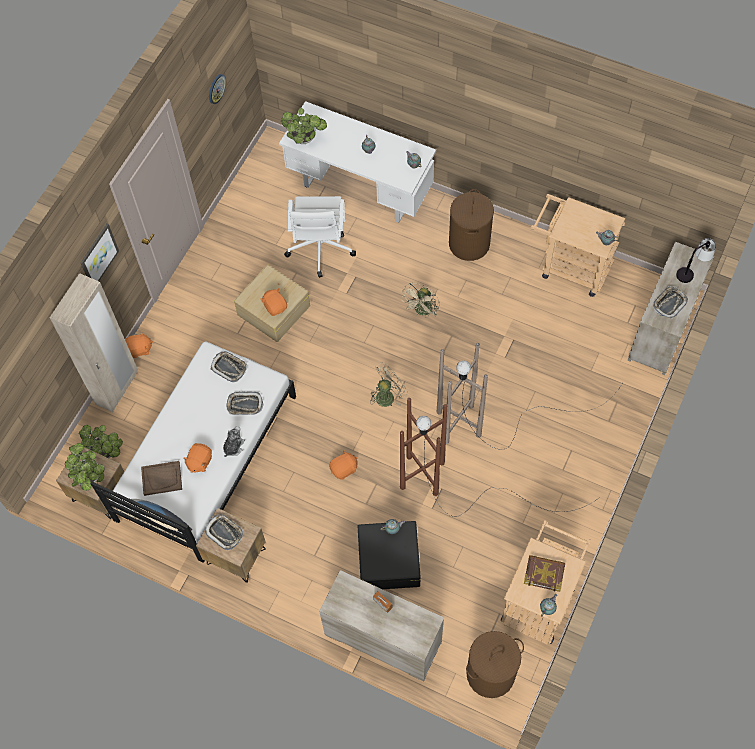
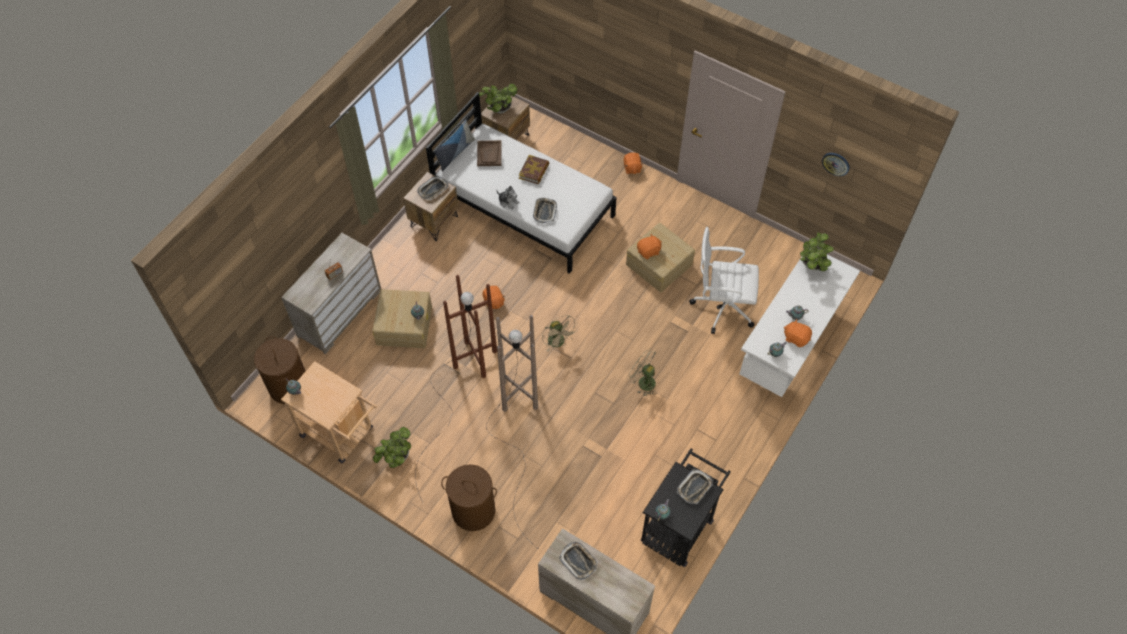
camera: 95 degrees right, 5 degrees down
beige wardrobe [50,273,138,412] -> none
potted plant [78,425,123,458] -> potted plant moved to [373,427,411,468]
picture [80,224,119,281] -> none
orange plush toy [183,443,212,473] -> orange plush toy moved to [784,319,812,347]
tray [211,351,247,382] -> tray moved to [677,469,713,504]
black storage box [358,521,421,589] -> beige storage box [372,289,432,348]
brown laundry basket [449,189,494,261] -> brown laundry basket moved to [441,464,497,531]
book [524,555,565,592] -> book moved to [519,155,549,184]
beige cart [530,194,626,297] -> black cart [641,449,731,567]
table lamp [676,238,716,283] -> none

